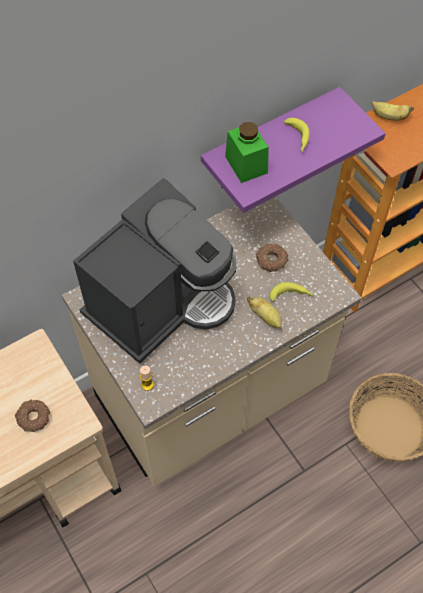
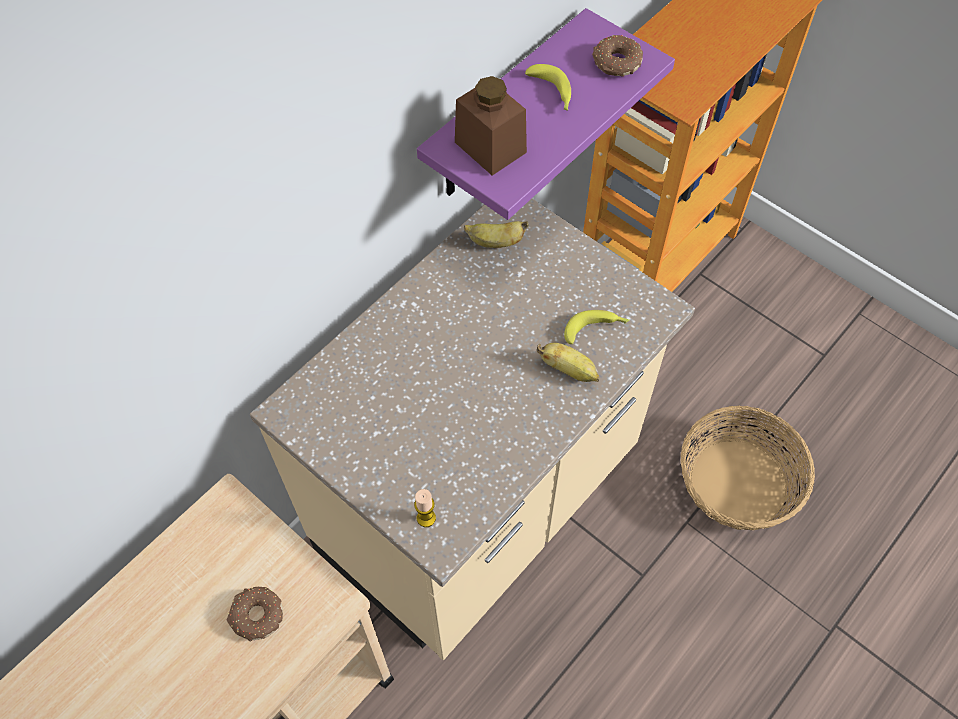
camera: 15 degrees left, 0 degrees up
coffee machine [73,178,237,364] -> none
green jar [225,122,269,183] -> brown jar [455,76,527,176]
donut [256,243,288,272] -> donut moved to [592,35,643,77]
banana [371,101,414,121] -> banana moved to [464,221,529,248]

